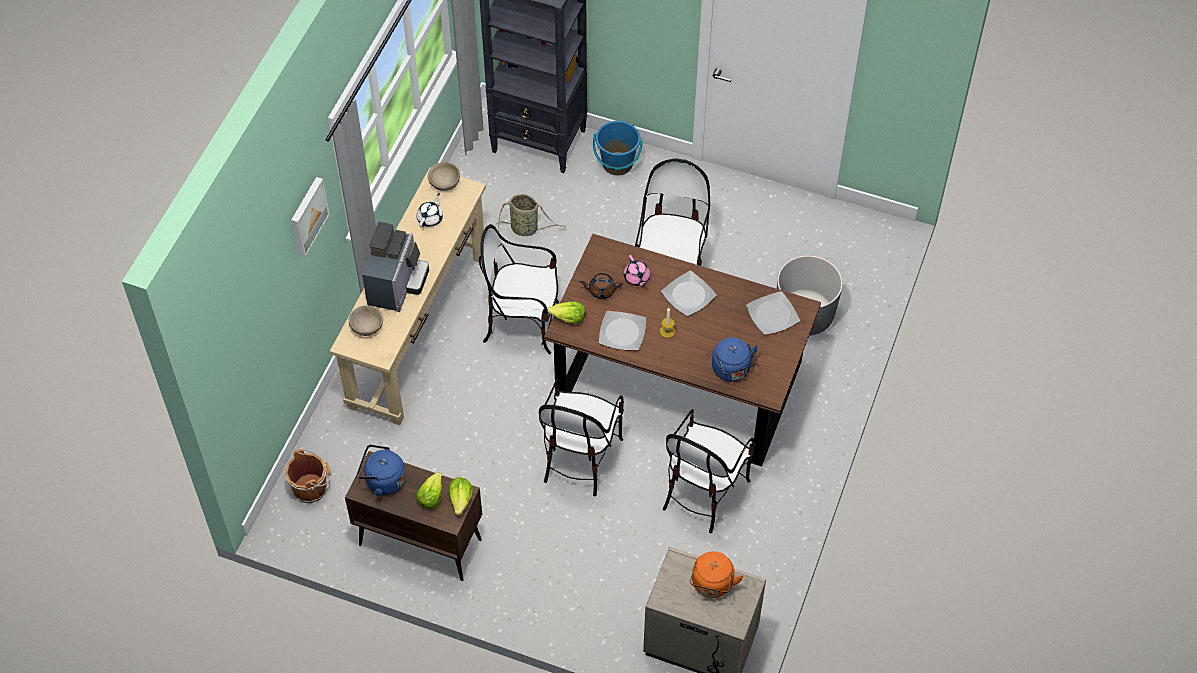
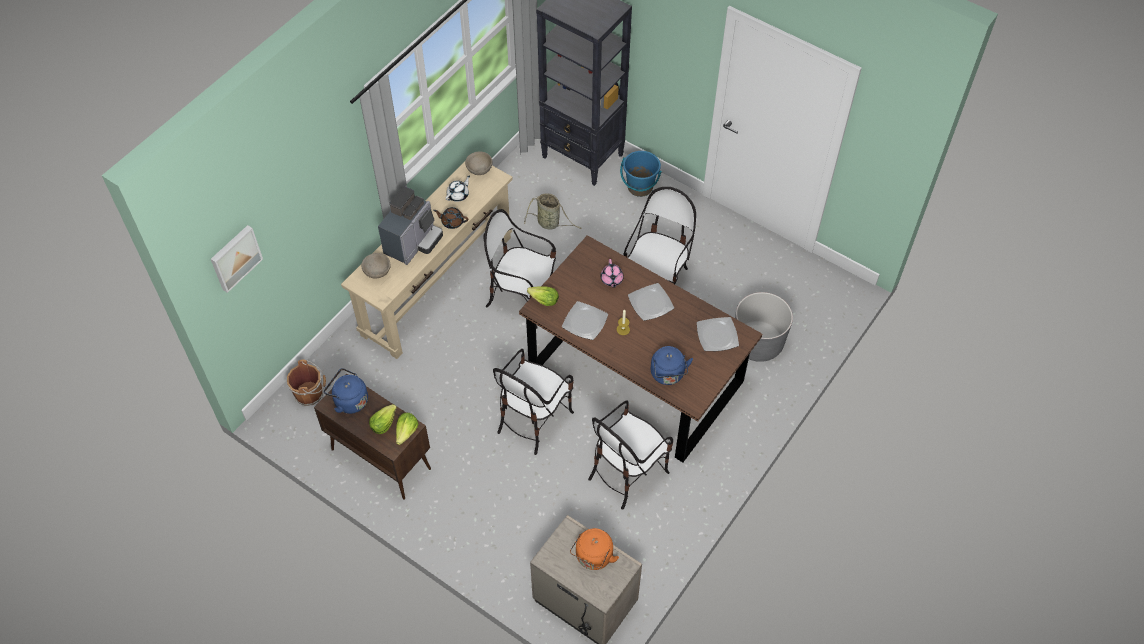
camera: 15 degrees right, 0 degrees up
picture [291,177,330,257] -> picture moved to [211,225,263,293]
brown teapot [579,273,622,299] -> brown teapot moved to [433,207,468,229]

